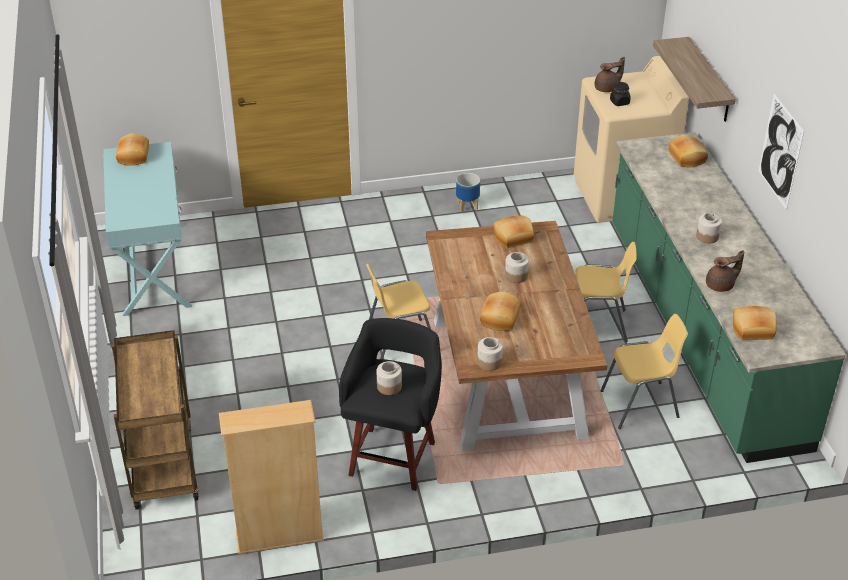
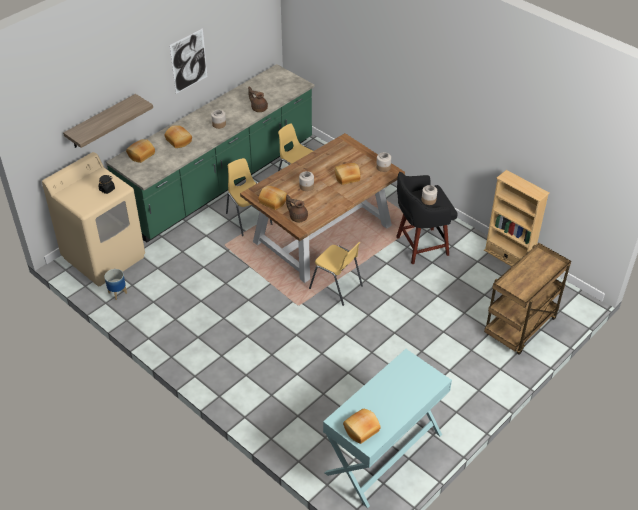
camera: 125 degrees left, 5 degrees up
planter [456,173,480,212] -> planter moved to [104,269,127,300]
brown teapot [595,57,625,92] -> brown teapot moved to [286,194,308,222]
bread [733,306,777,340] -> bread moved to [165,125,192,148]

